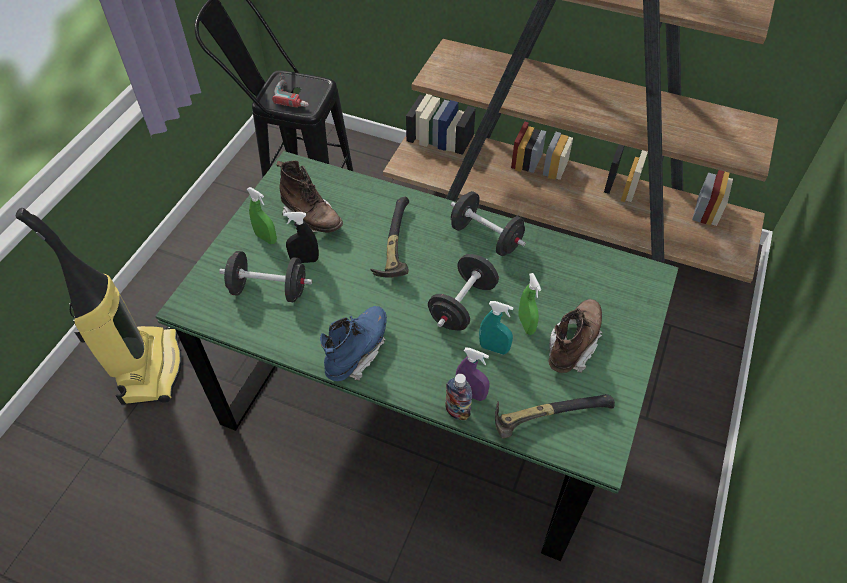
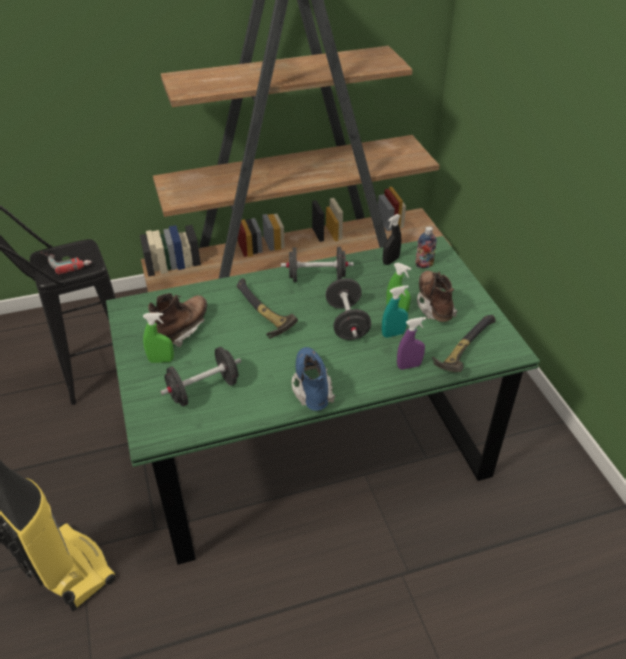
camera: 40 degrees left, 10 degrees down
brown boot [276,161,343,233] -> brown boot turned 60 degrees counterclockwise [148,293,207,347]
black spray bottle [283,212,319,263] -> black spray bottle moved to [383,214,401,265]
bottle [445,374,472,420] -> bottle moved to [415,226,437,268]

